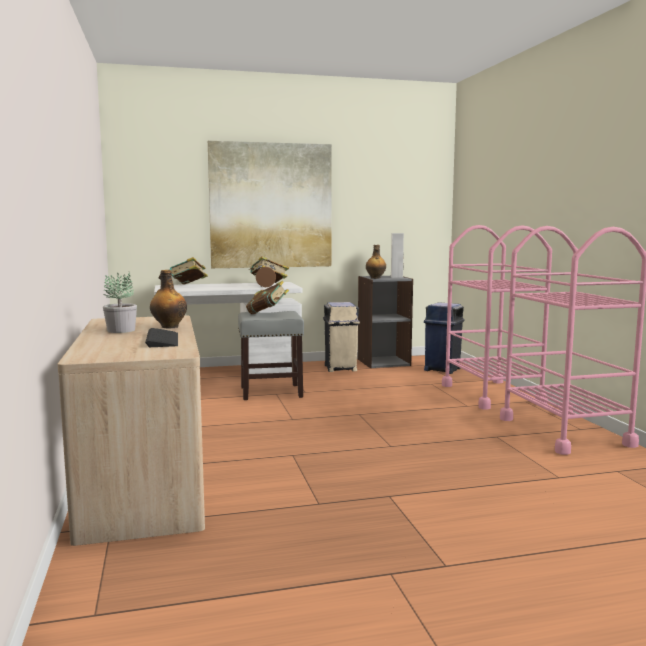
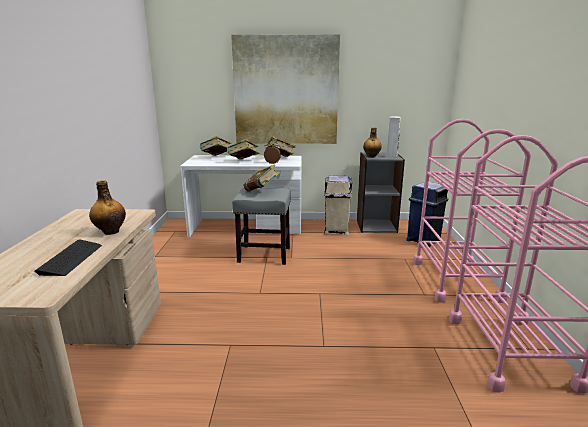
camera: 15 degrees right, 10 degrees up
potted plant [103,272,137,333] -> none
none -> book [227,139,260,160]

